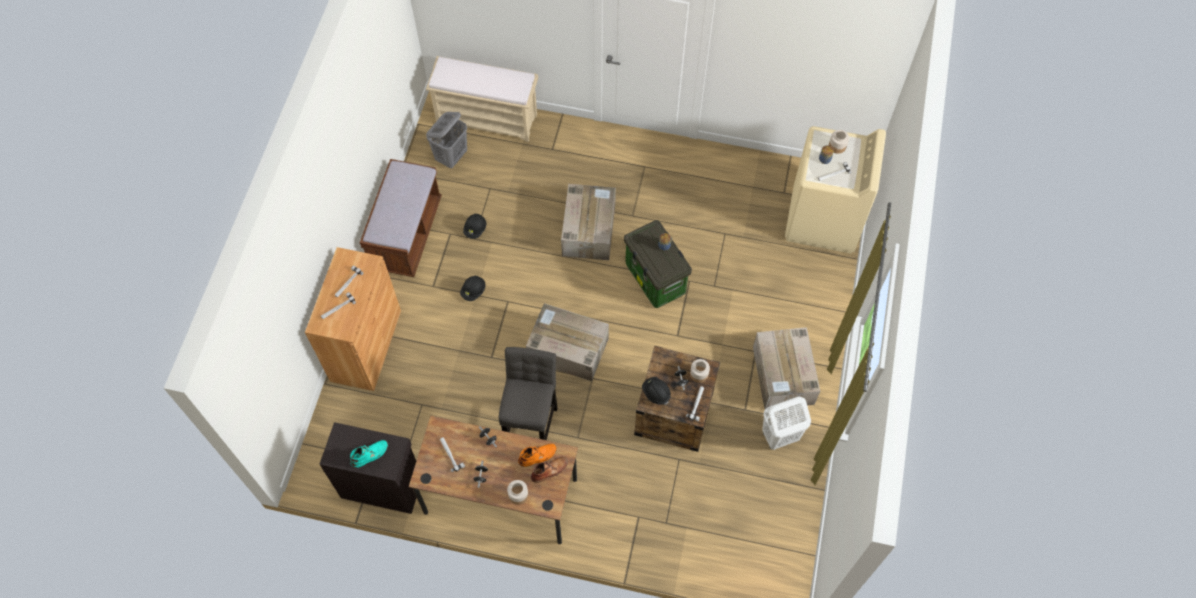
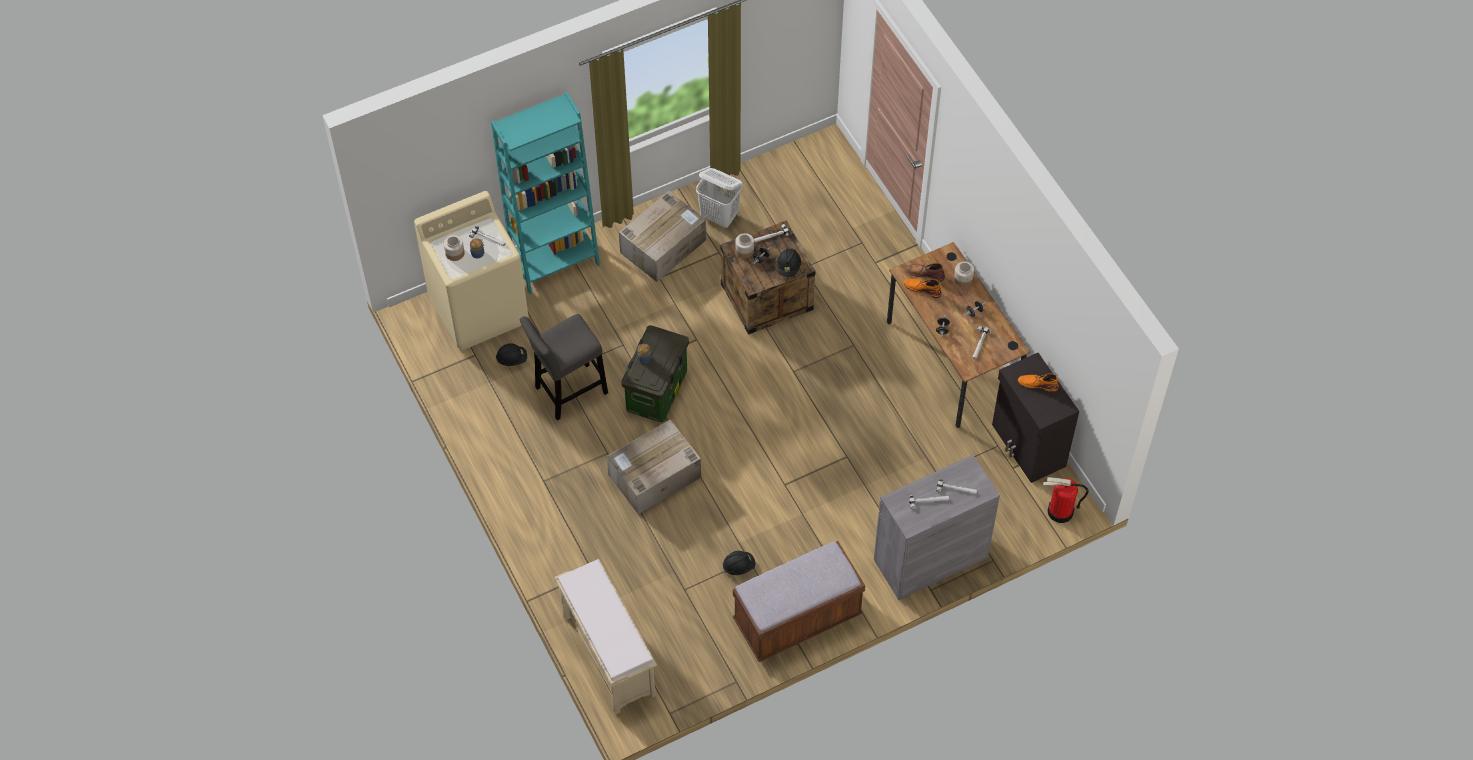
camera: 130 degrees left, 5 degrees down
brown cabinet [305,247,401,391] -> grey cabinet [874,455,1000,600]
turquoise boot [350,440,388,468] -> orange boot [1018,374,1059,392]
grey laundry basket [426,112,467,168] -> none
black hard hat [460,275,486,301] -> black hard hat moved to [496,343,527,366]
grey stool [499,347,557,440] -> grey stool moved to [520,314,608,420]
cardboard box [526,303,609,381] -> none
none -> turquoise bookcase [491,92,600,294]
none -> fire extinguisher [1044,477,1089,523]

